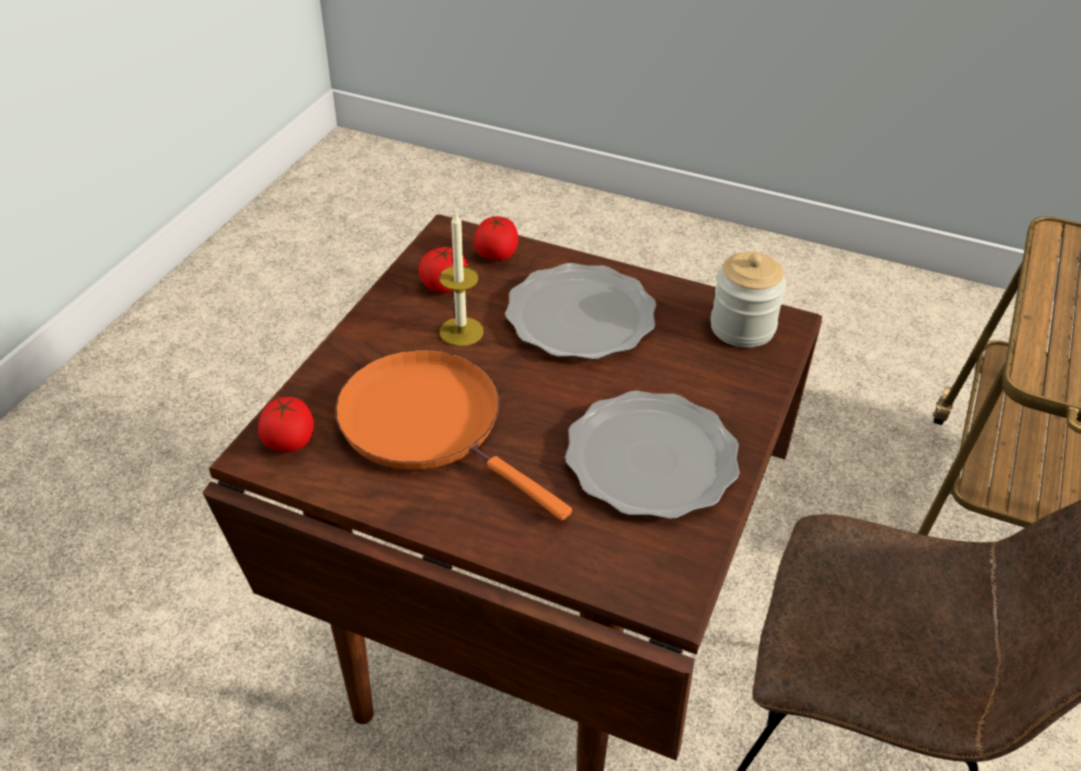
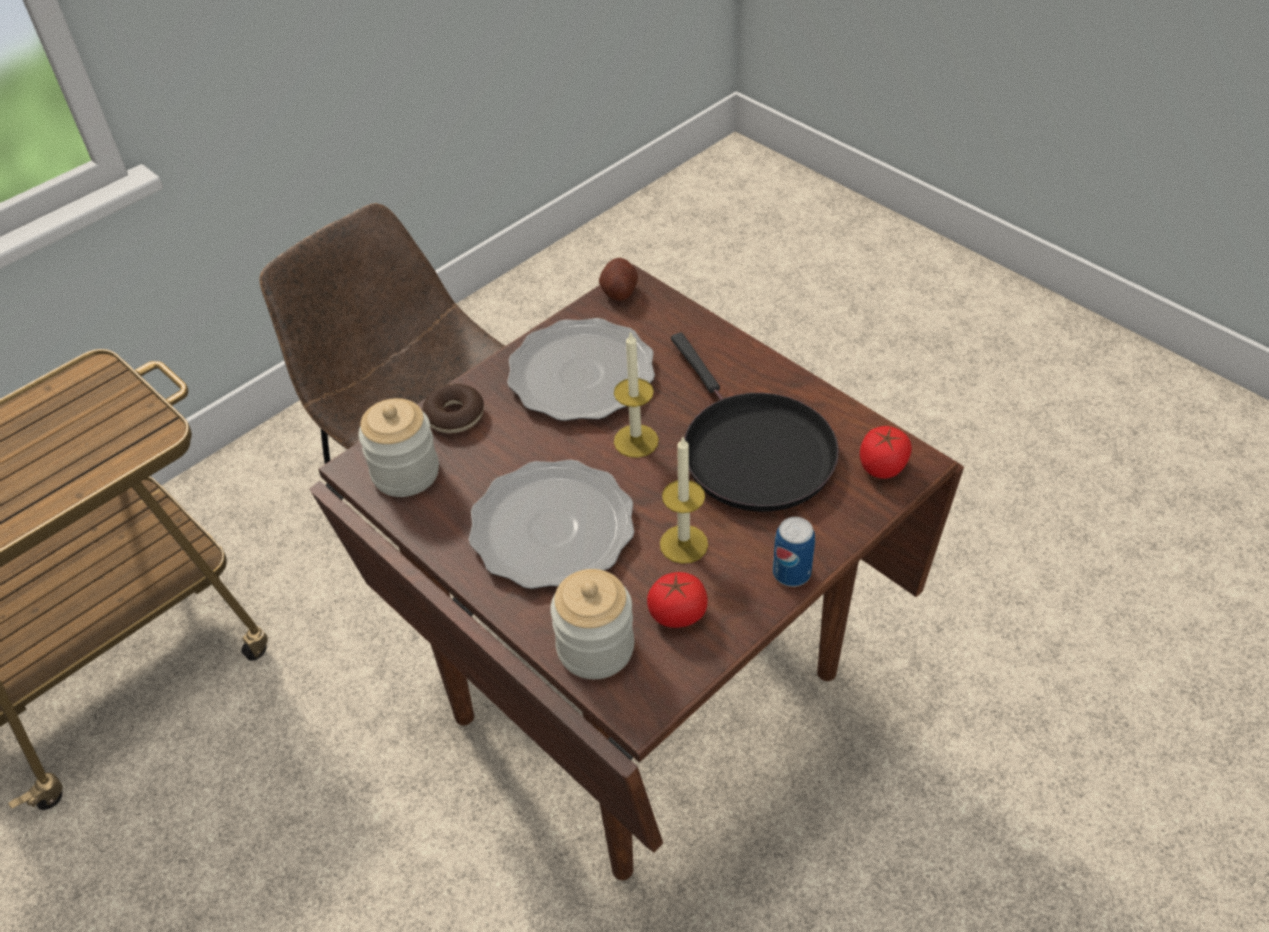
camera: 155 degrees left, 5 degrees up
orange frying pan [335,350,572,520] -> black frying pan [671,333,839,512]
tomato [473,216,518,261] -> jar [550,569,634,679]
none -> donut [422,384,484,433]
none -> potato [599,258,638,301]
none -> candle [614,331,659,458]
none -> can [773,517,815,587]

